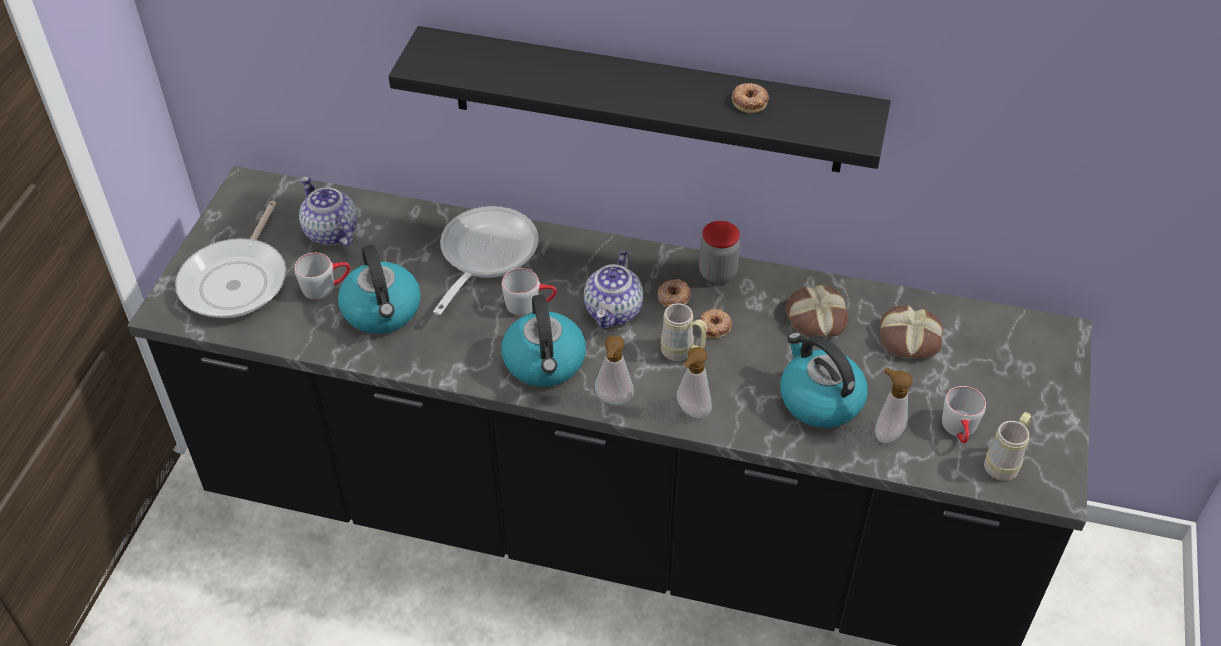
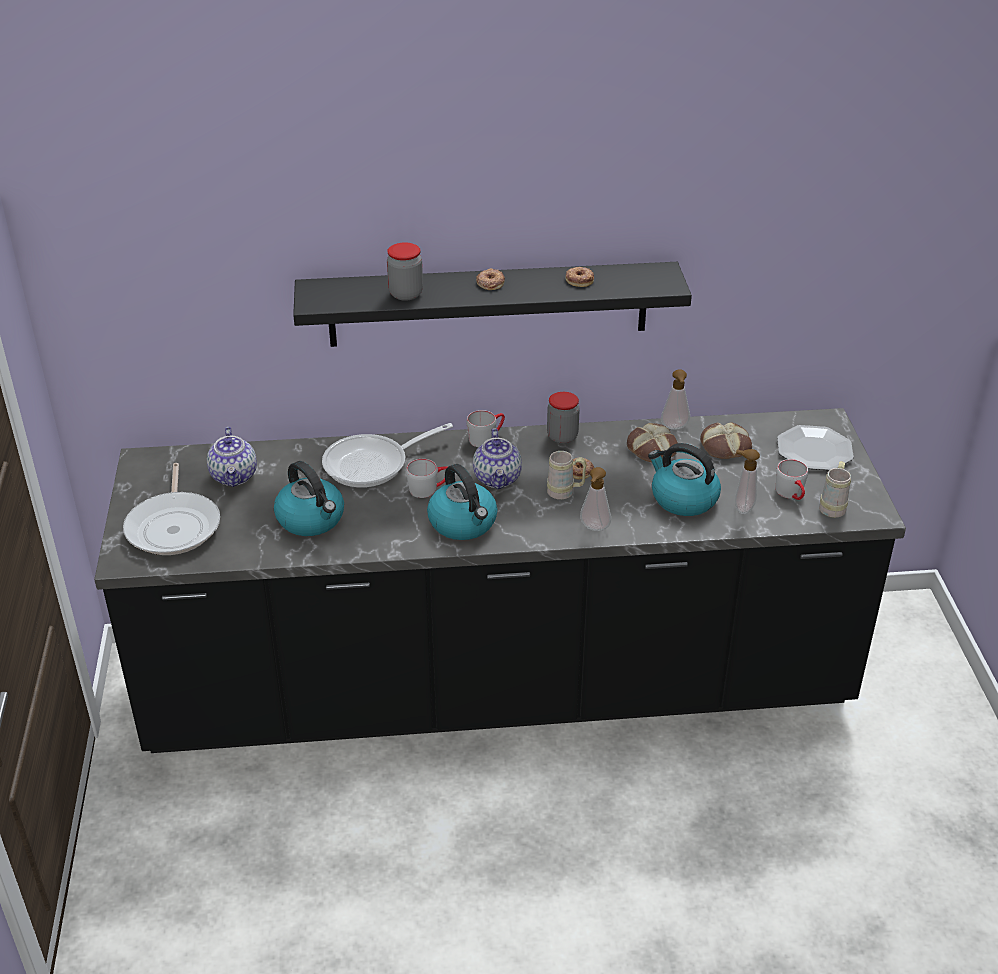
camera: 20 degrees left, 10 degrees down
grey mug [295,253,350,300] -> grey mug moved to [466,410,505,447]
teapot [299,177,357,246] -> teapot turned 135 degrees counterclockwise [207,427,257,487]
frying pan [433,206,539,315] -> frying pan turned 120 degrees counterclockwise [322,423,453,488]
soap dispenser [595,335,634,405] -> soap dispenser moved to [661,369,690,430]
donut [658,279,691,308] -> donut moved to [476,268,505,290]
none -> jar [387,242,423,301]
none -> plate [777,425,854,471]

